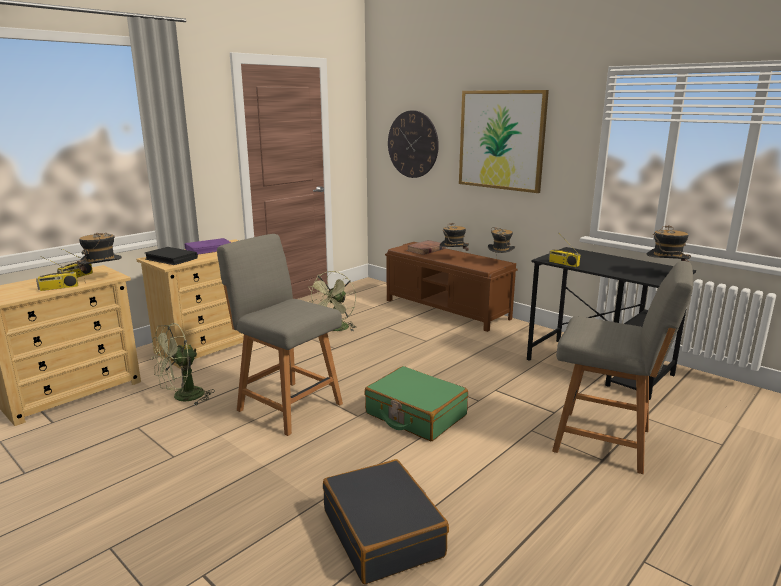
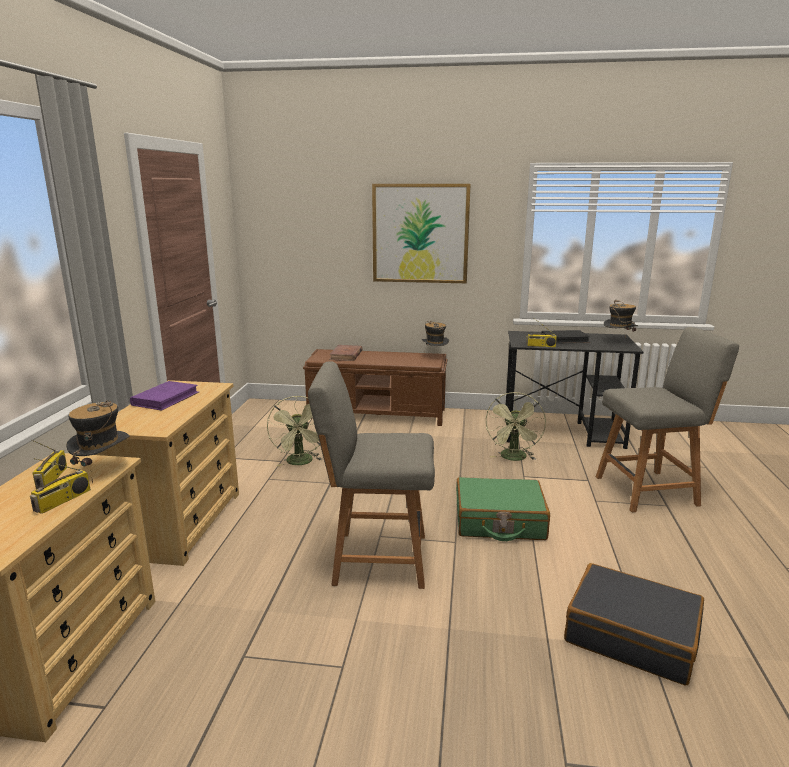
camera: 35 degrees left, 0 degrees up
black book [145,247,198,265] -> black book moved to [541,330,590,344]
green fan [151,323,215,405] -> green fan moved to [486,392,546,461]
wall clock [388,110,439,178] -> none
hat [440,223,469,256] -> none

